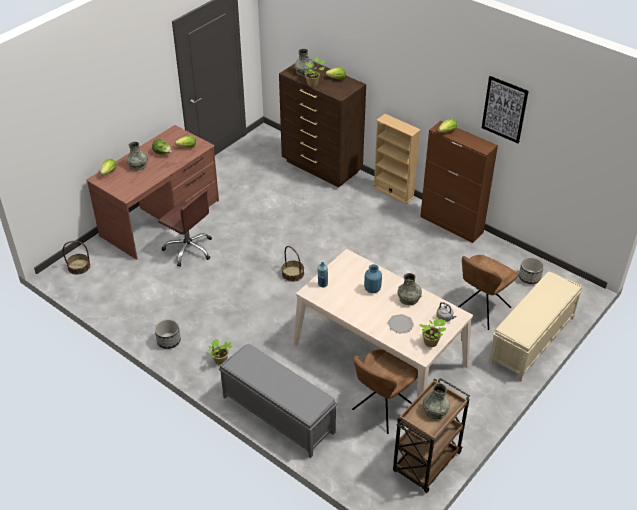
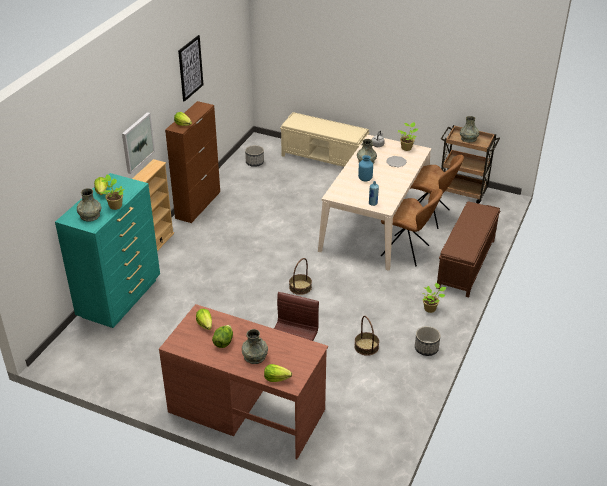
camera: 105 degrees left, 5 degrees down
basket [63,241,90,275] -> basket moved to [354,316,379,356]
grey bench [219,344,338,458] -> brown bench [436,202,500,298]
brown dresser [279,62,366,188] -> turquoise dresser [55,173,160,328]
brown chair [458,255,518,330] -> brown chair moved to [381,189,443,266]
none -> picture [122,112,155,174]

